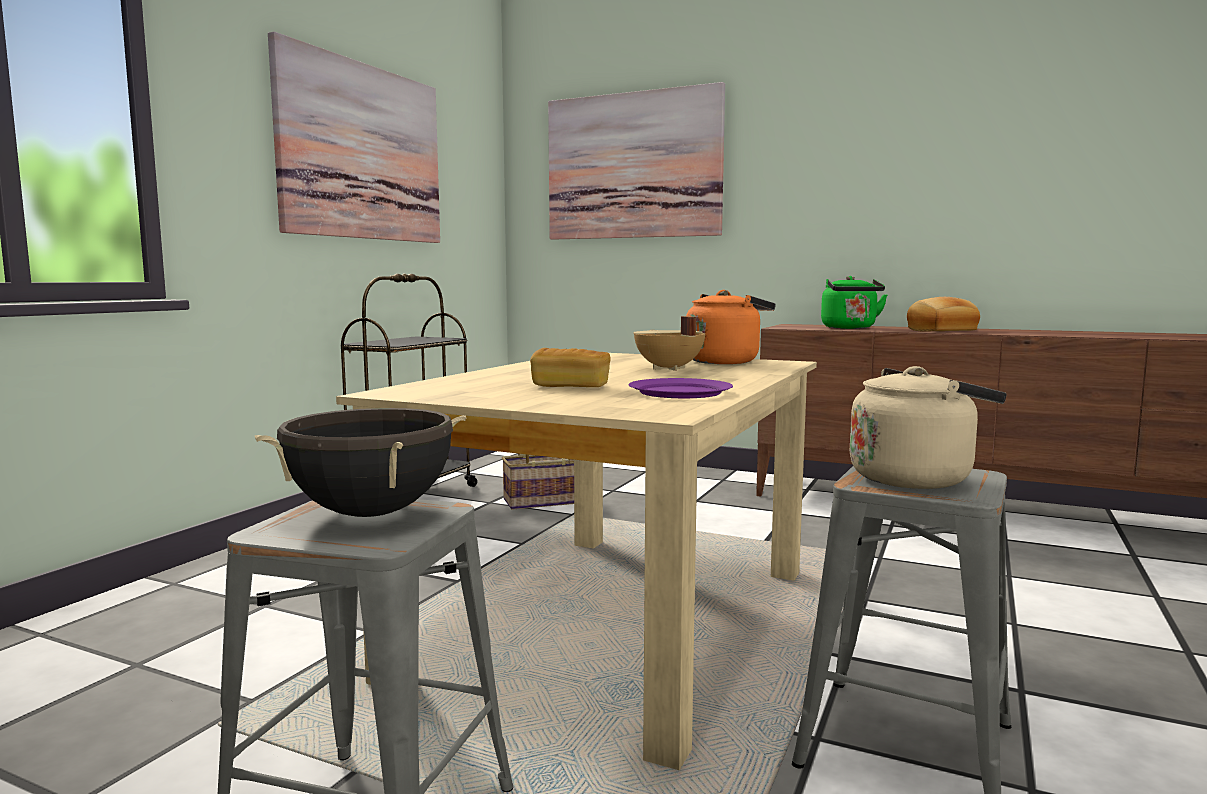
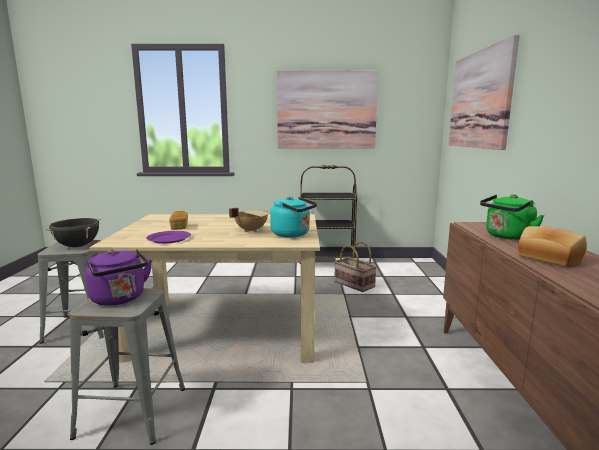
camera: 65 degrees right, 5 degrees up
orange kettle [686,290,776,364] -> turquoise kettle [270,197,317,237]
beige kettle [850,366,1007,489] -> purple kettle [85,249,152,306]

